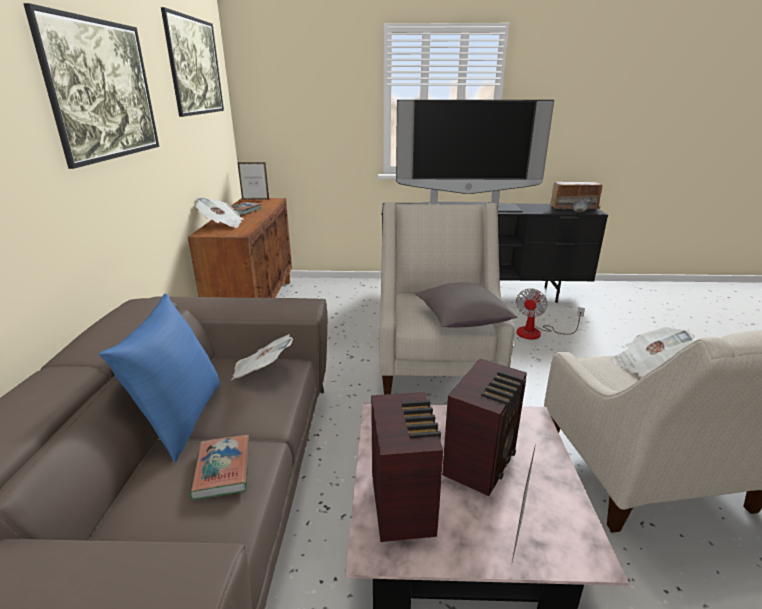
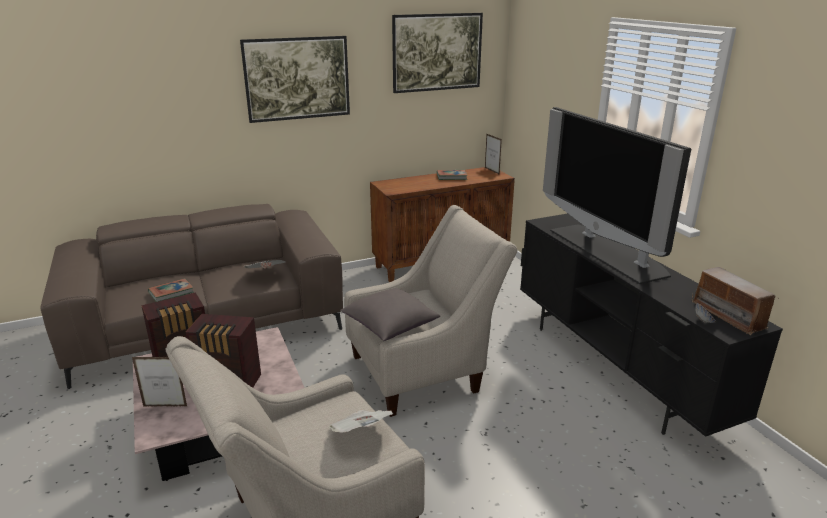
camera: 65 degrees right, 0 degrees up
blue pillow [99,294,221,462] -> none
newspaper [195,198,243,228] -> none
fan [516,288,585,339] -> none

